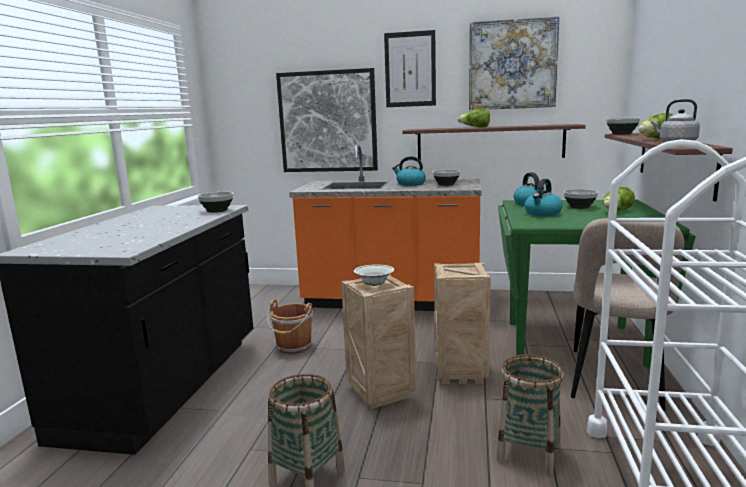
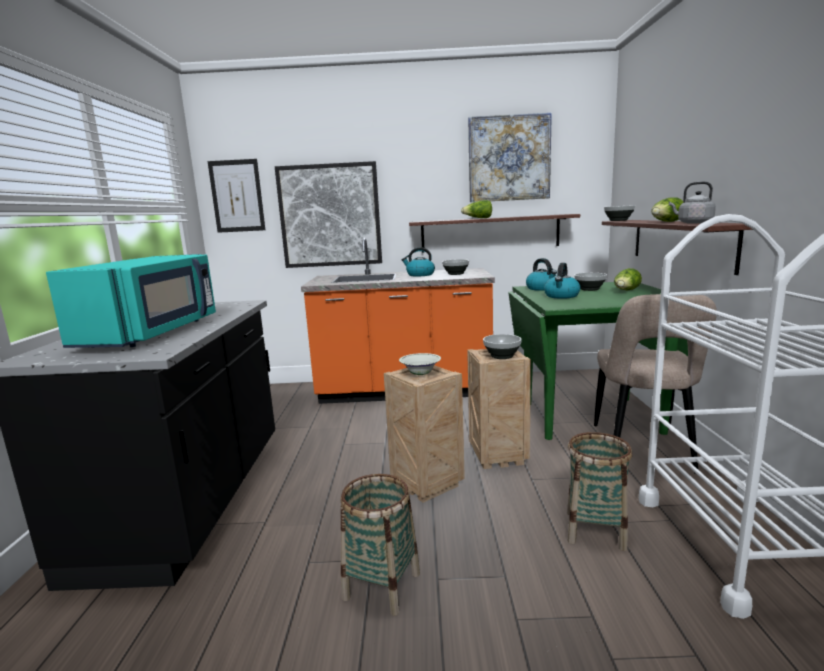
camera: 10 degrees left, 0 degrees up
bowl [198,192,233,213] -> bowl moved to [483,334,522,359]
brown bucket [267,300,313,354] -> none
picture [384,30,436,107] -> picture moved to [207,159,265,233]
none -> turquoise microwave [46,254,216,348]

